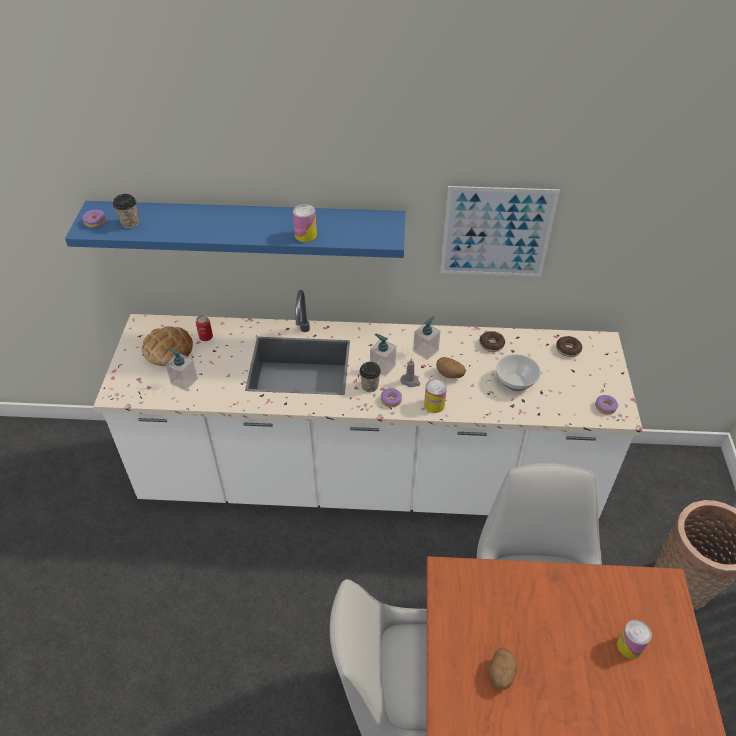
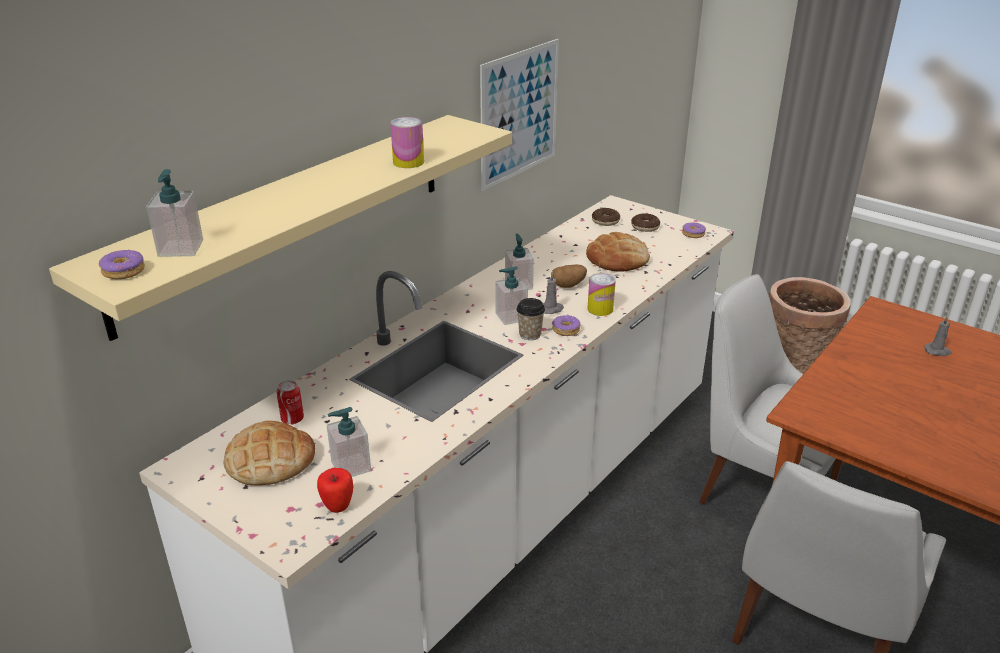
camera: 55 degrees left, 15 degrees down
blue shelf [65,201,405,258] -> beige shelf [49,115,512,341]
cup [113,194,139,228] -> soap dispenser [146,169,203,257]
donut [479,331,505,352] -> donut moved to [631,213,660,232]
potato [489,648,518,690] -> none
bowl [496,354,541,391] -> bread [586,232,650,272]
can [617,620,652,659] -> grey candle [924,315,952,356]
none -> apple [317,468,353,513]

